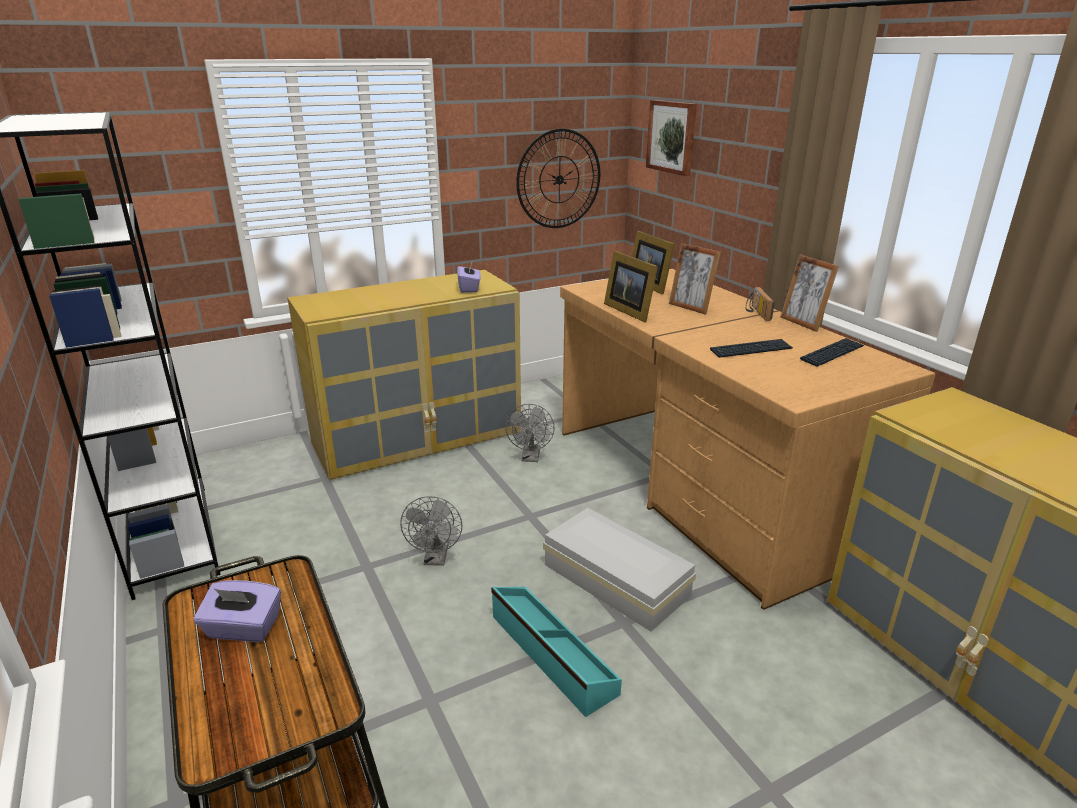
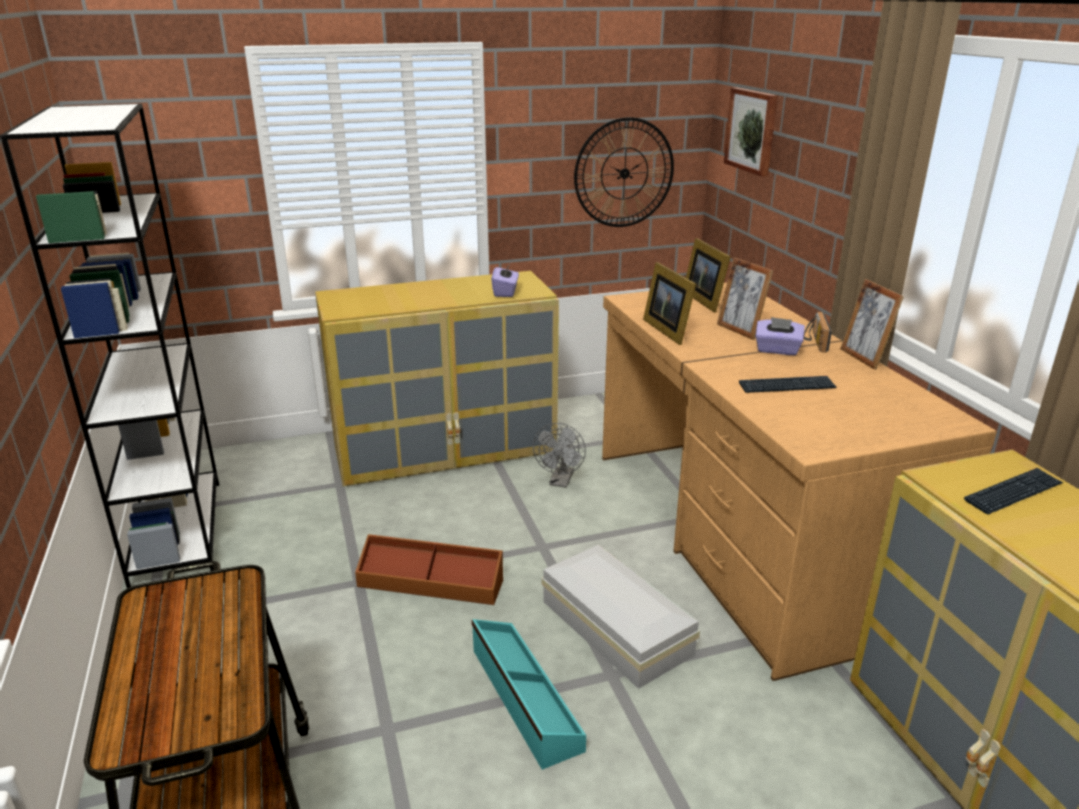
camera: 10 degrees right, 0 degrees up
purple tissue box [194,580,281,642] -> purple tissue box moved to [756,317,805,355]
grey fan [400,496,462,566] -> brown storage box [355,534,503,605]
keyboard [800,338,864,367] -> keyboard moved to [964,468,1063,514]

